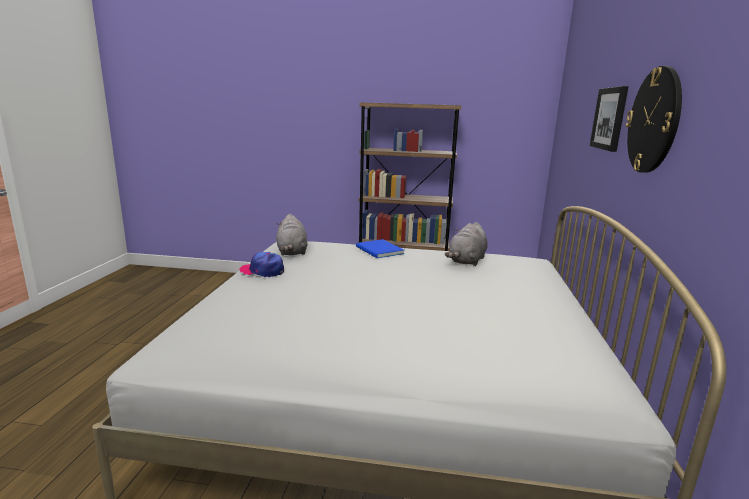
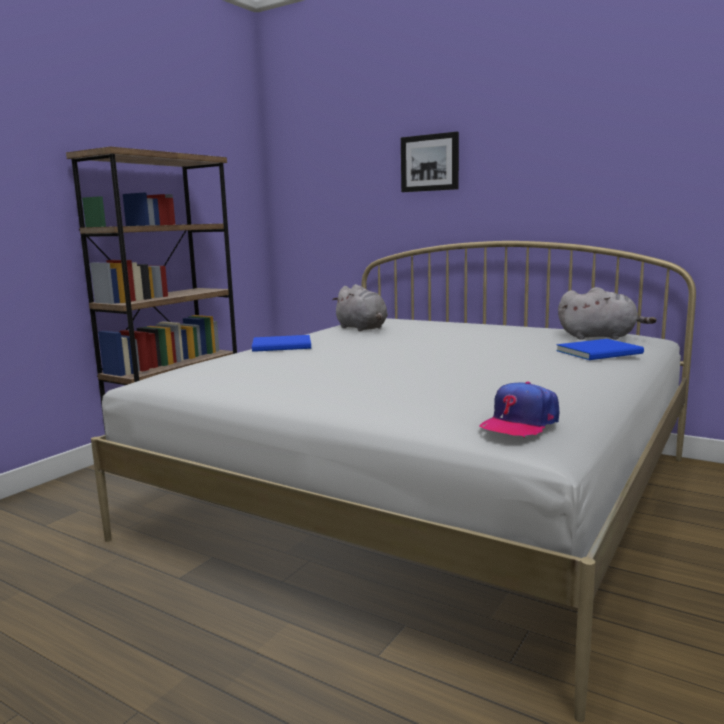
camera: 65 degrees left, 5 degrees down
cap [239,252,284,278] -> cap moved to [479,382,559,437]
grey plush toy [276,214,308,255] -> grey plush toy moved to [558,287,657,340]
wall clock [626,66,682,173] -> none
none -> blue book [556,339,644,360]

